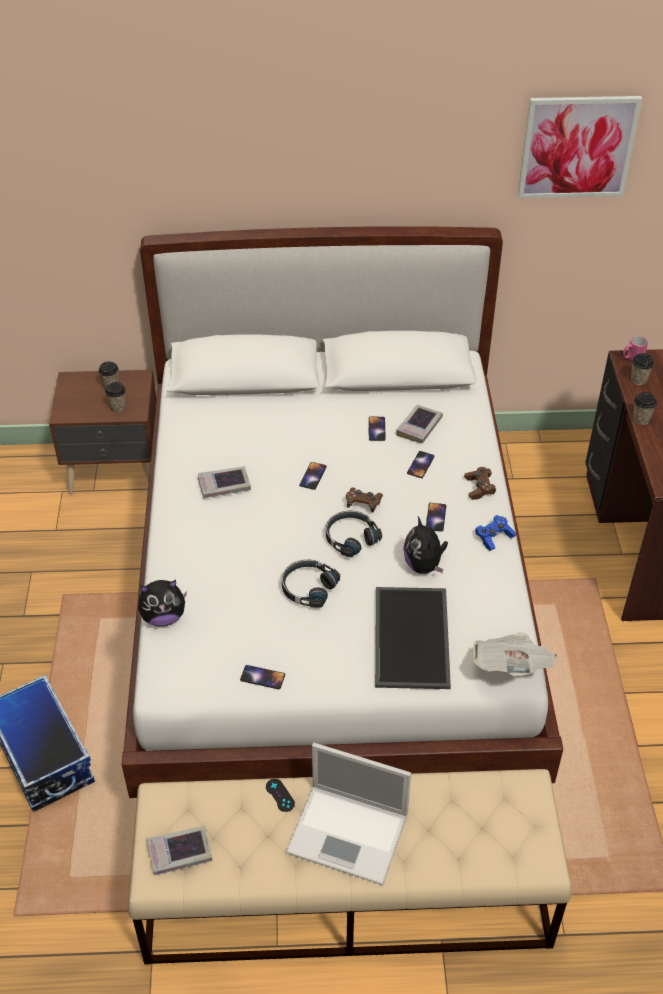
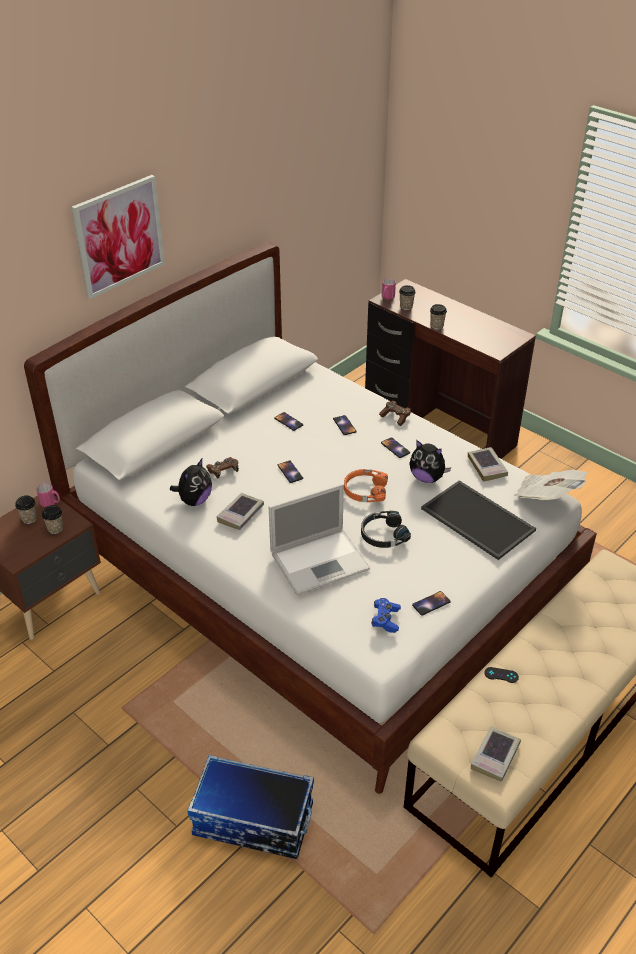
camera: 45 degrees left, 5 degrees down
plush toy [138,580,187,627] -> plush toy moved to [170,459,212,506]
laptop [286,743,411,885] -> laptop moved to [269,483,370,595]
black headphones [326,511,382,557] -> orange headphones [344,469,388,502]
brown game controller [346,488,383,512] -> brown game controller moved to [206,457,239,479]
book [396,405,443,444] -> book moved to [468,447,508,482]
blue game controller [475,515,516,551] -> blue game controller moved to [371,598,401,633]
picture [518,96,642,198] -> picture moved to [72,175,165,299]
none -> pink mug [37,483,60,507]

